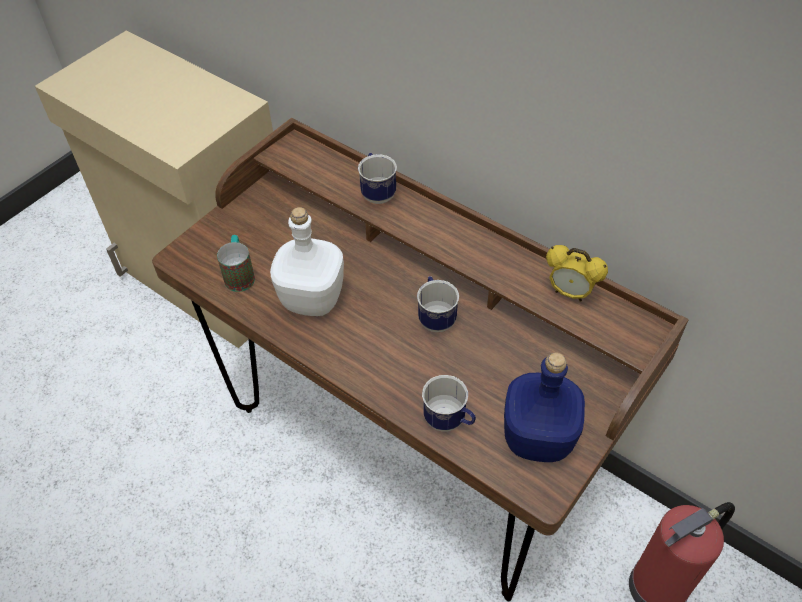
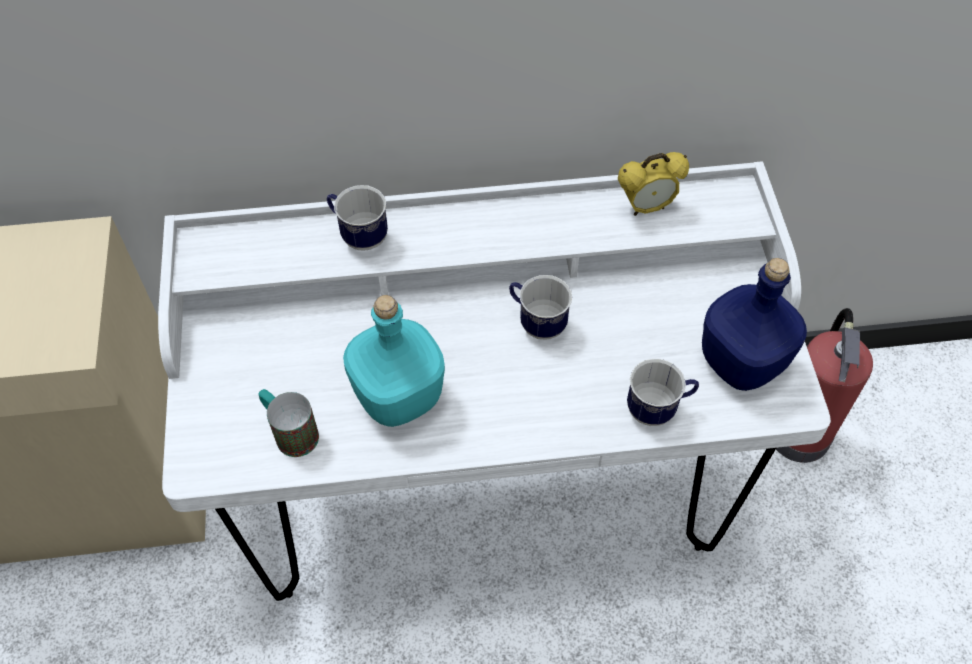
camera: 45 degrees left, 5 degrees up
brown desk [152,118,689,601] -> white desk [158,161,831,601]
white bottle [270,207,344,316] -> turquoise bottle [343,295,445,427]

